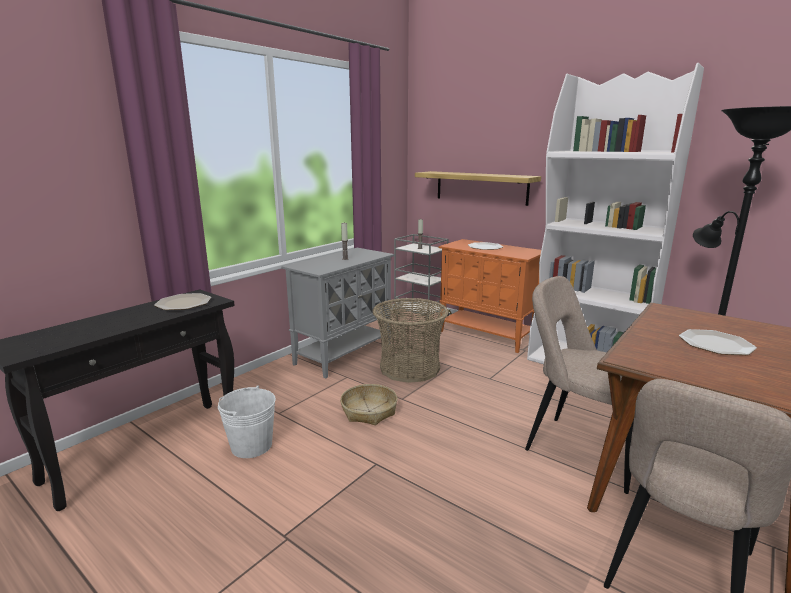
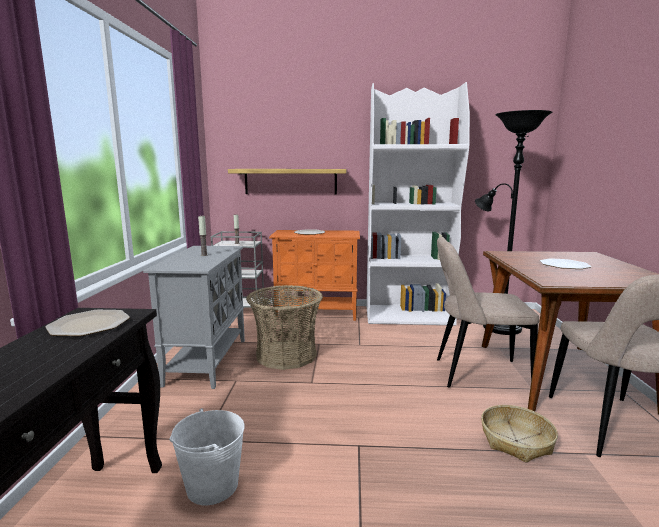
camera: 35 degrees left, 5 degrees down
basket [340,384,398,425] -> basket moved to [481,405,558,463]

